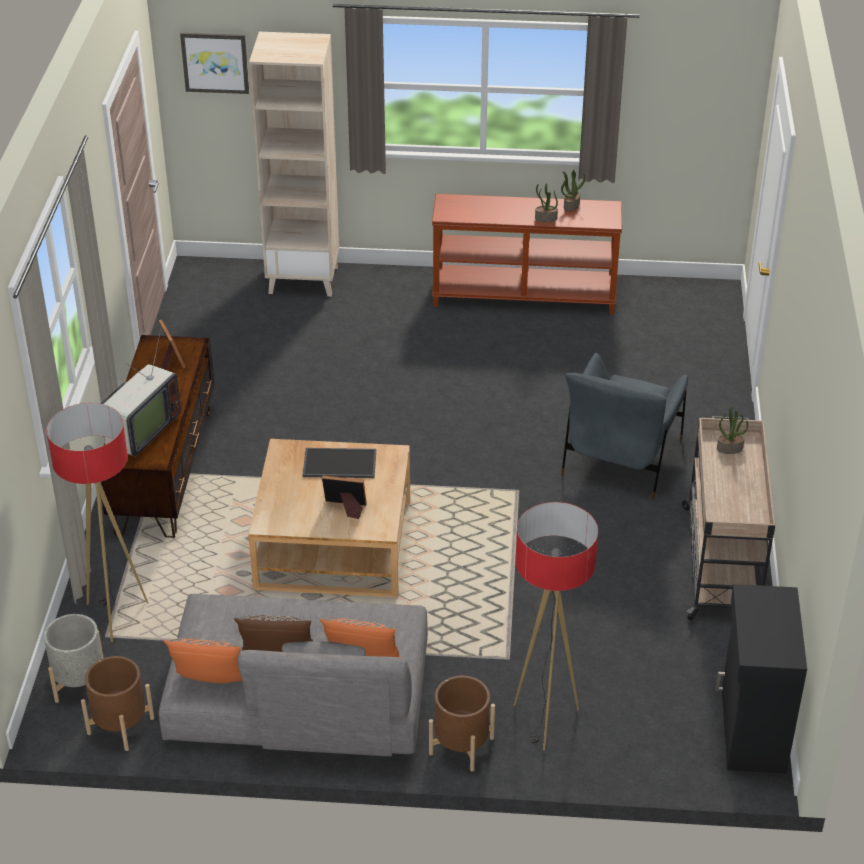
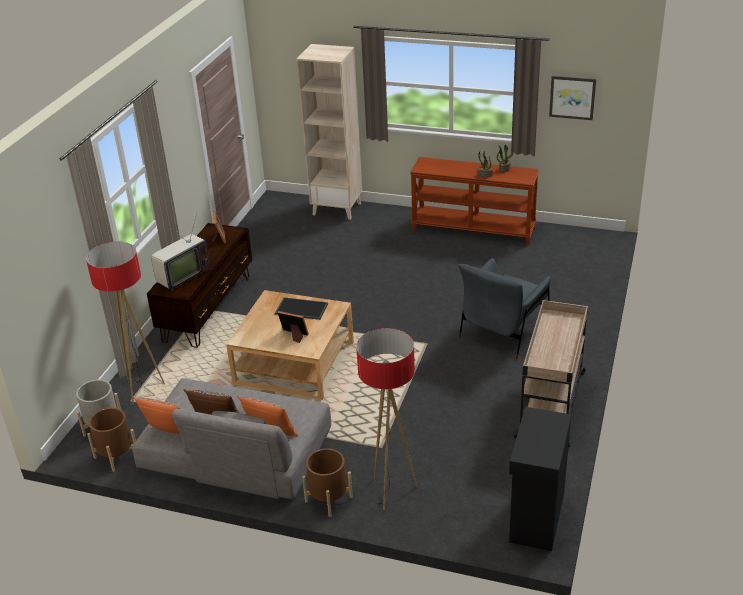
camera: 15 degrees right, 5 degrees down
picture [180,33,249,94] -> picture moved to [549,76,596,120]
potted plant [717,406,748,454] -> none

